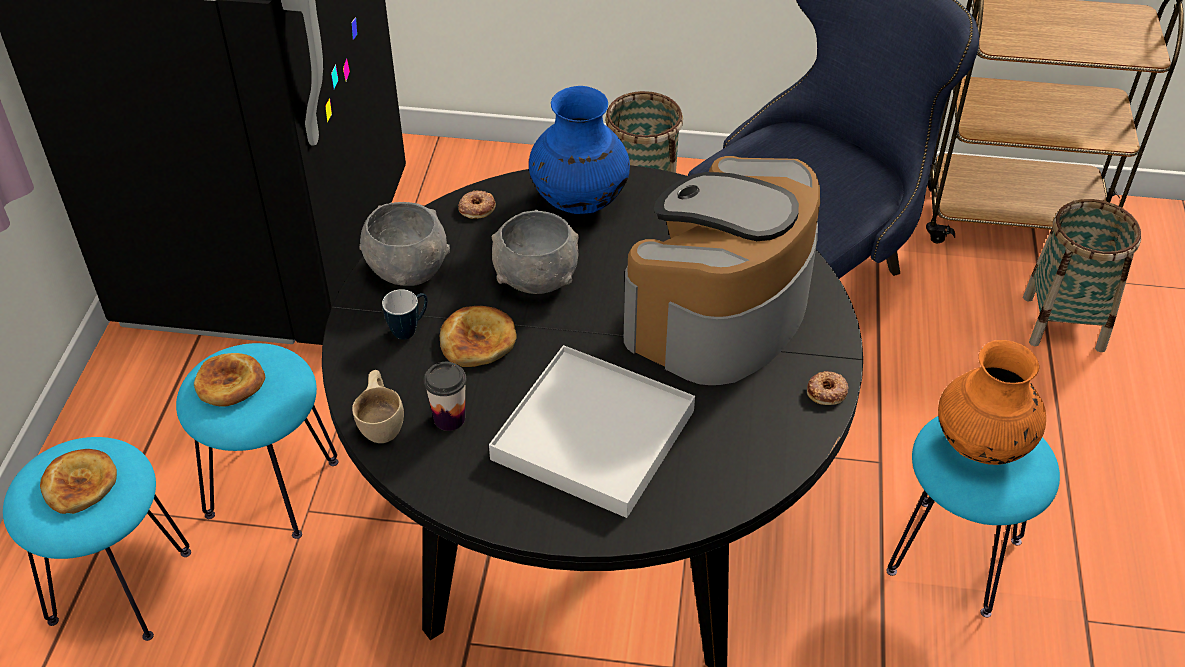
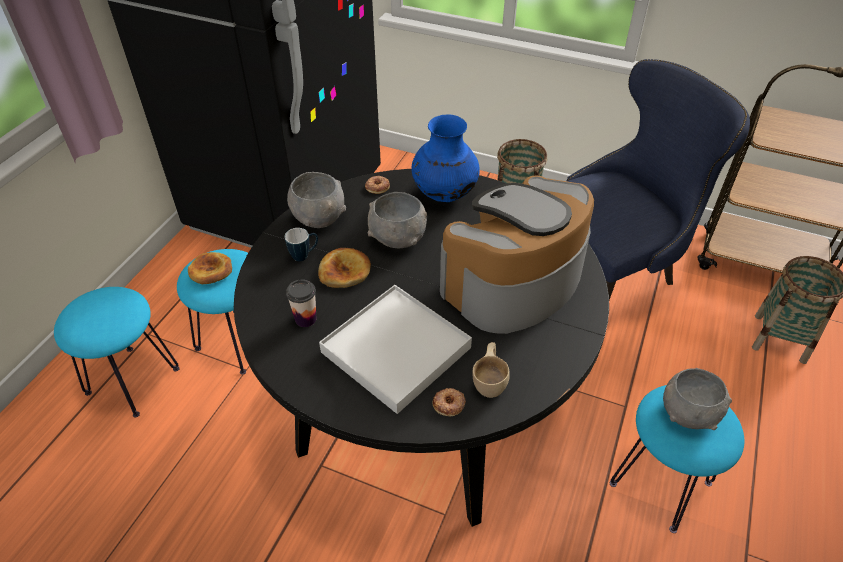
camera: 15 degrees right, 0 degrees up
bread [40,449,117,514] -> none
beige cup [352,370,404,443] -> beige cup moved to [472,342,510,398]
donut [807,371,848,405] -> donut moved to [432,388,466,416]
orange vase [938,340,1046,465] -> grey bowl [663,368,732,430]

